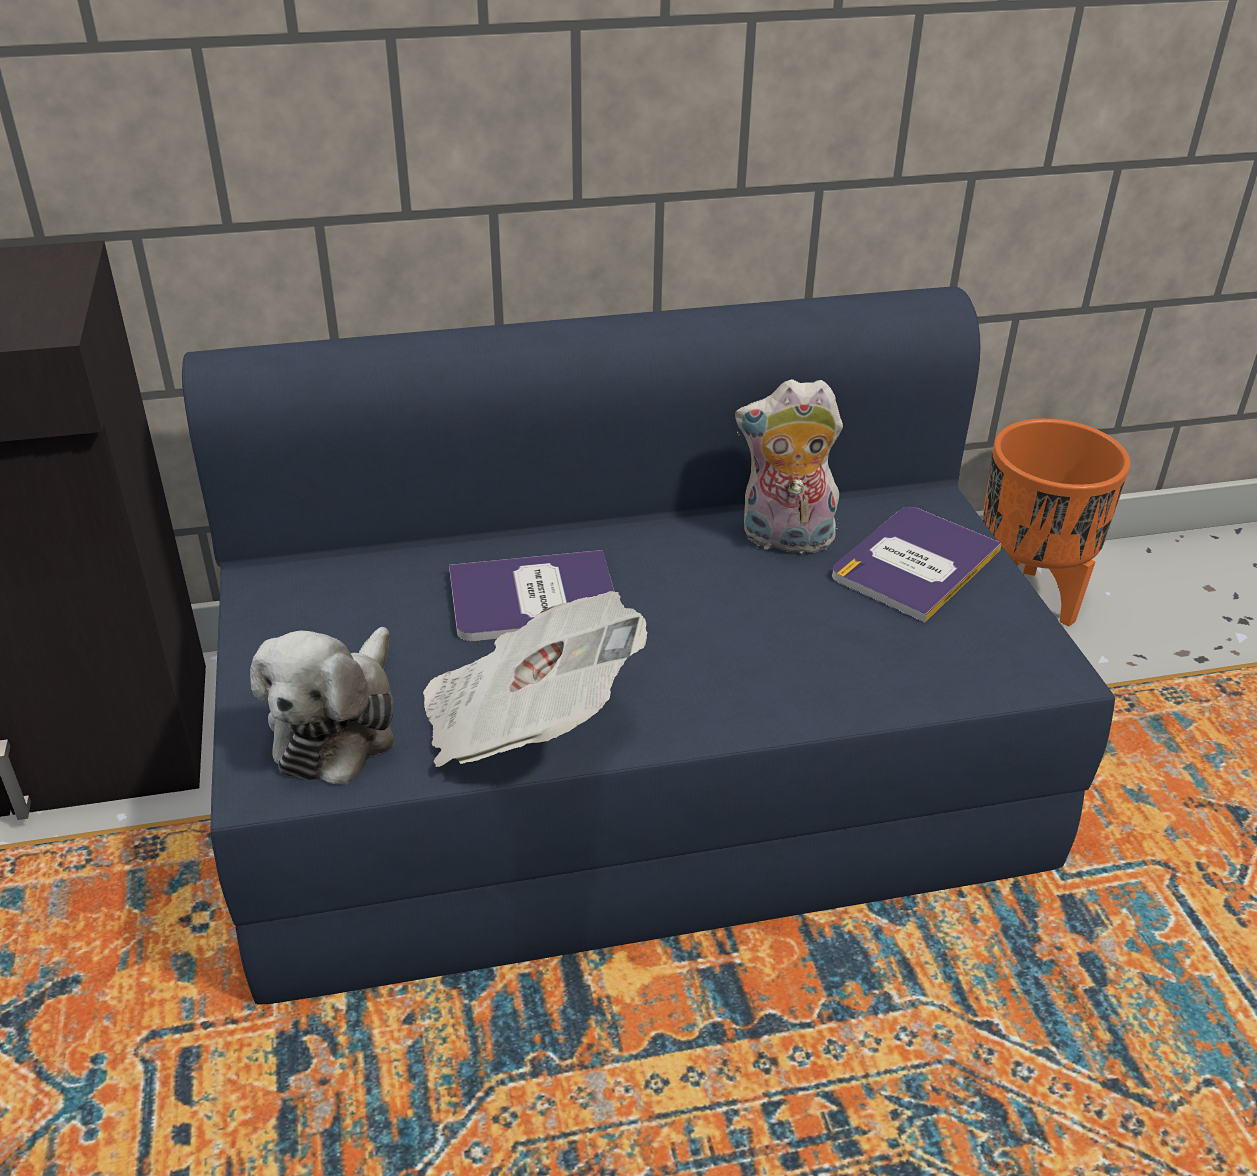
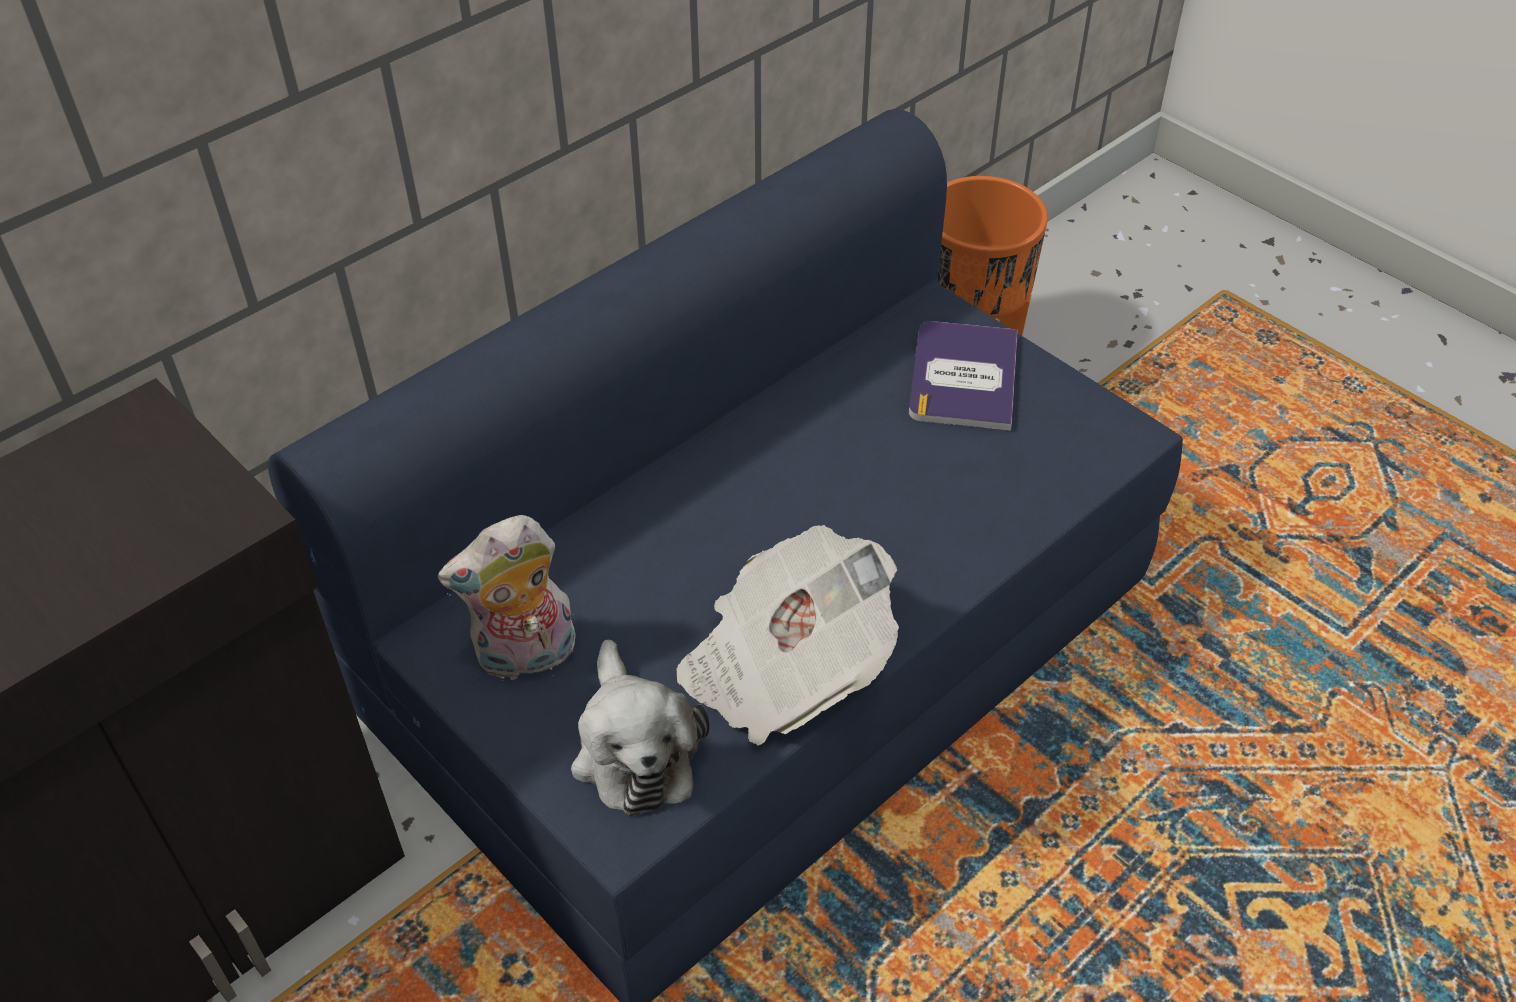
camera: 30 degrees left, 10 degrees up
book [449,550,614,642] -> none
plush toy [735,379,843,554] -> plush toy moved to [438,515,575,680]

